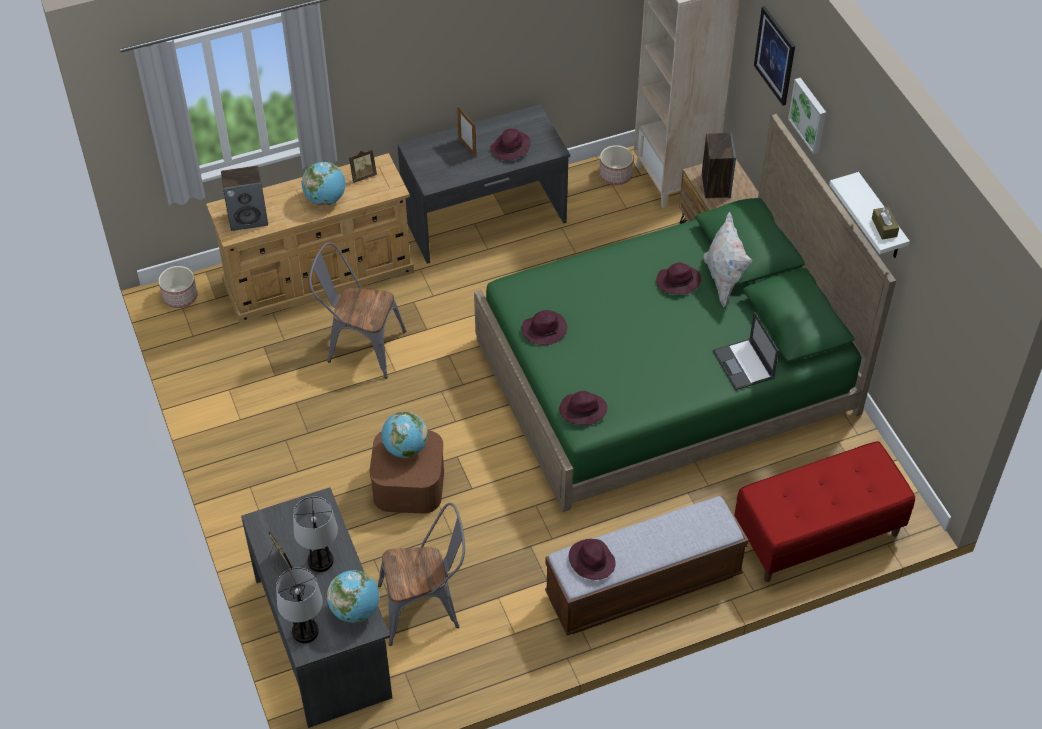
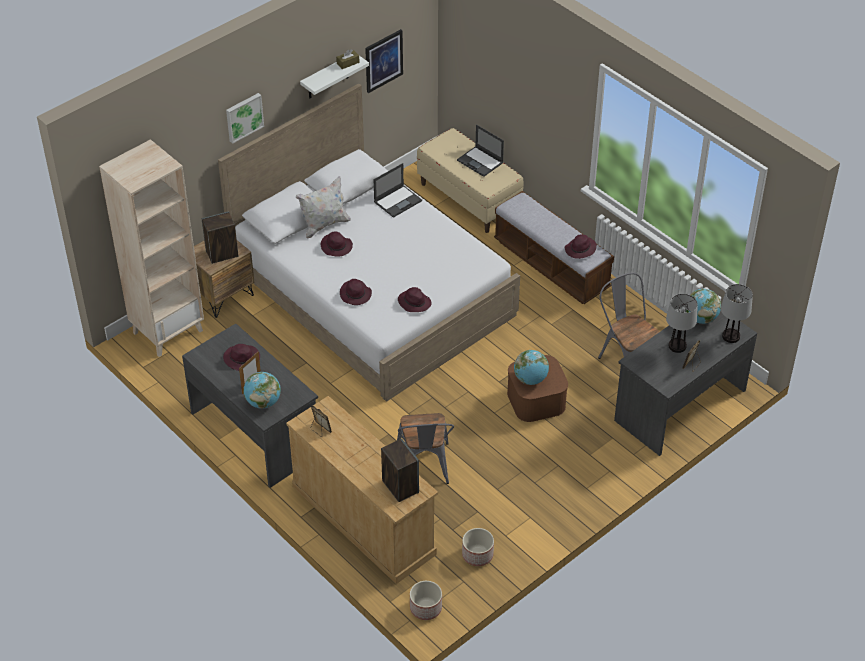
camera: 110 degrees left, 5 degrees down
globe [302,162,346,206] -> globe moved to [243,372,281,409]
green bed [474,114,896,512] -> white bed [218,83,520,402]
purple hat [559,391,608,425] -> purple hat moved to [340,279,372,305]
planter [599,145,633,185] -> planter moved to [462,528,494,566]
red bench [734,441,915,582] -> beige bench [417,128,524,233]
picture [754,6,795,105] -> picture moved to [365,29,403,93]
none -> laptop [457,124,504,177]

